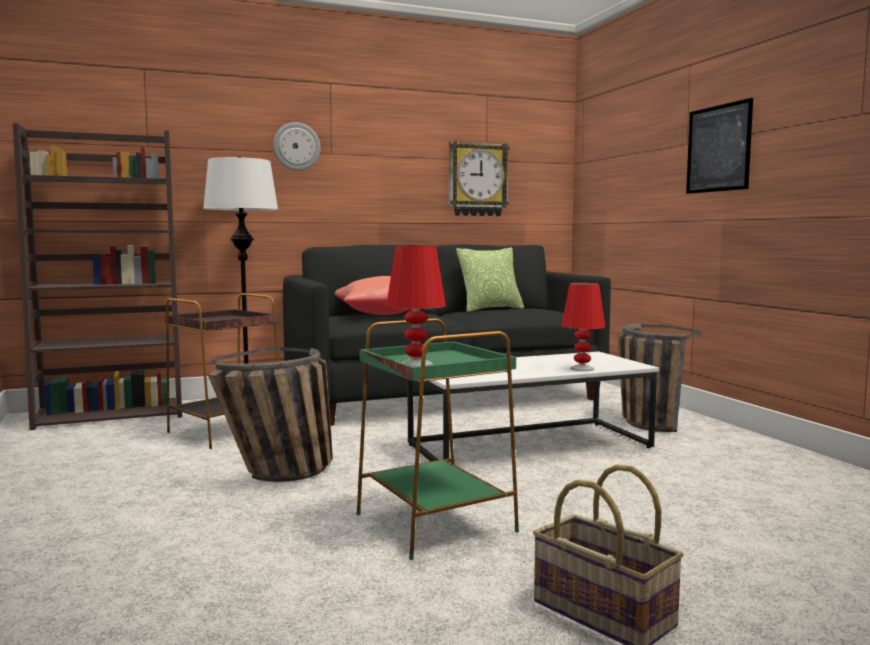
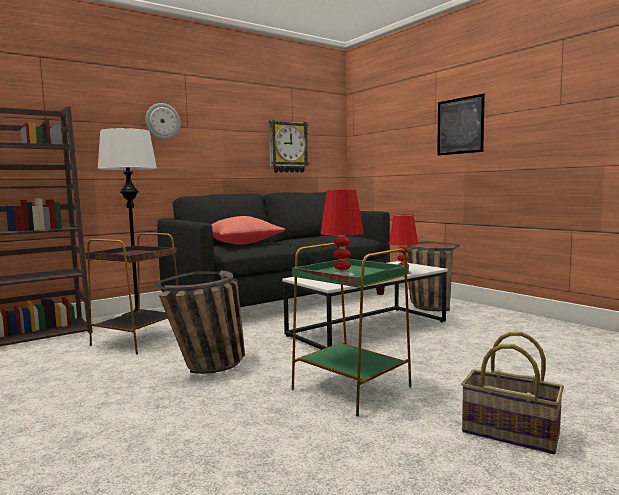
camera: 15 degrees left, 0 degrees up
pillow [456,247,524,312] -> none

